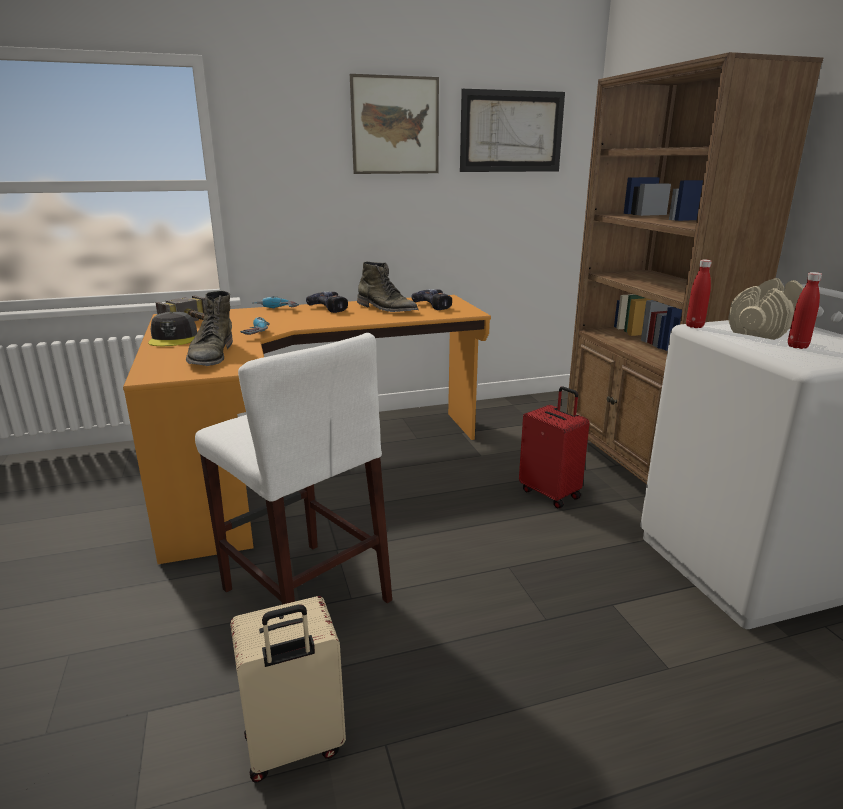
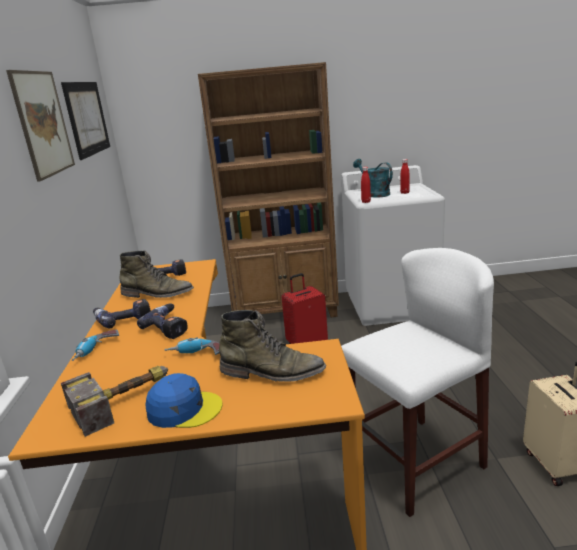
camera: 75 degrees left, 0 degrees up
grey cap [148,312,197,346] -> blue cap [146,373,223,428]
green boot [357,262,418,312] -> green boot turned 45 degrees clockwise [120,250,194,298]
beige dumbbell [728,278,804,340] -> turquoise watering can [353,159,393,198]
none -> power drill [137,303,188,339]

